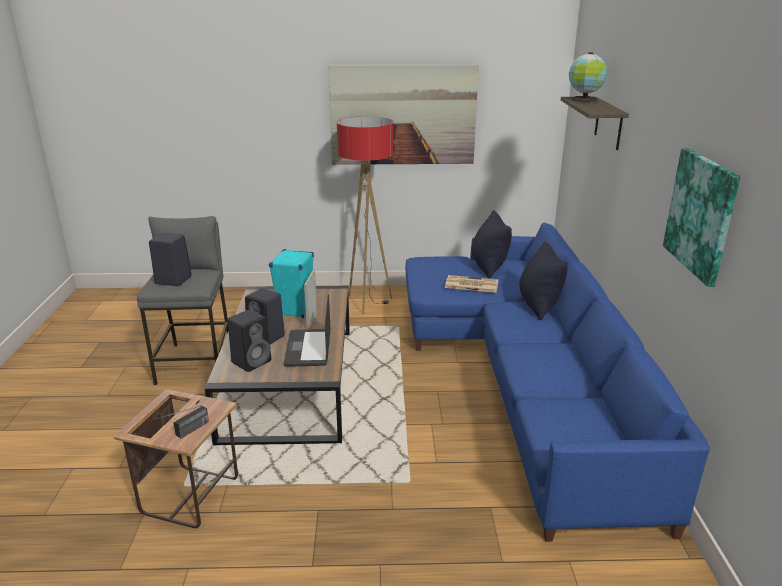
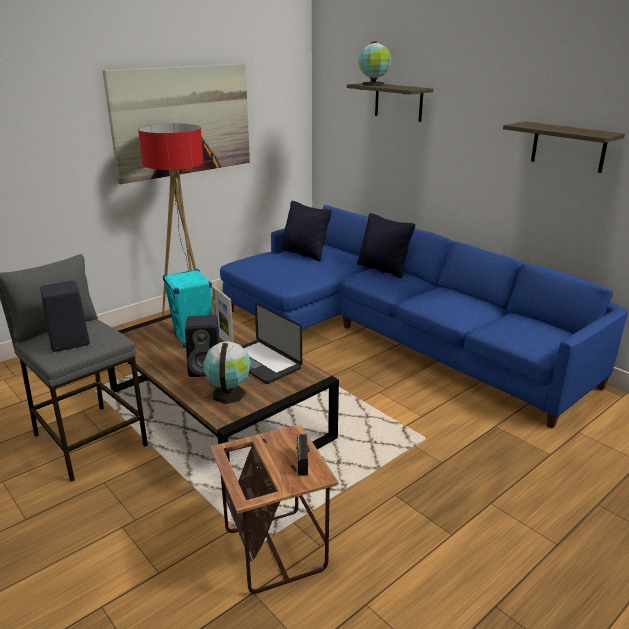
camera: 40 degrees left, 0 degrees up
black speaker [227,310,271,372] -> globe [203,341,251,404]
newspaper [445,275,499,293] -> none
picture [663,148,741,287] -> shelf [503,121,625,173]

